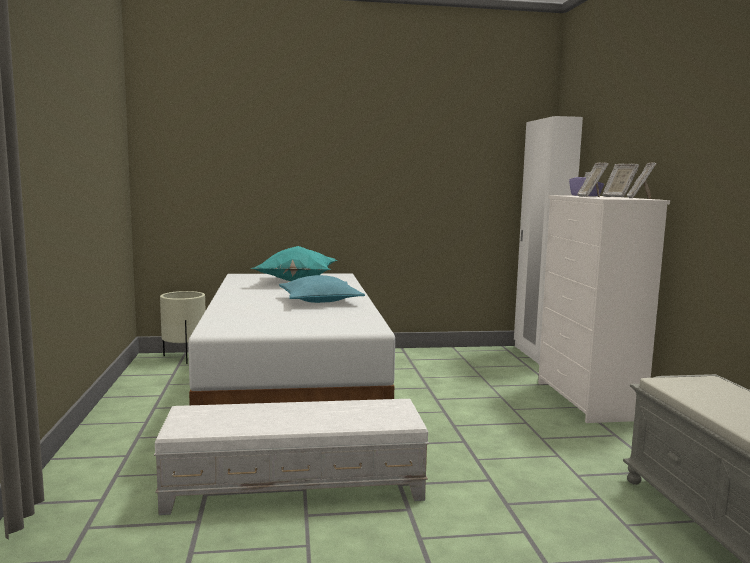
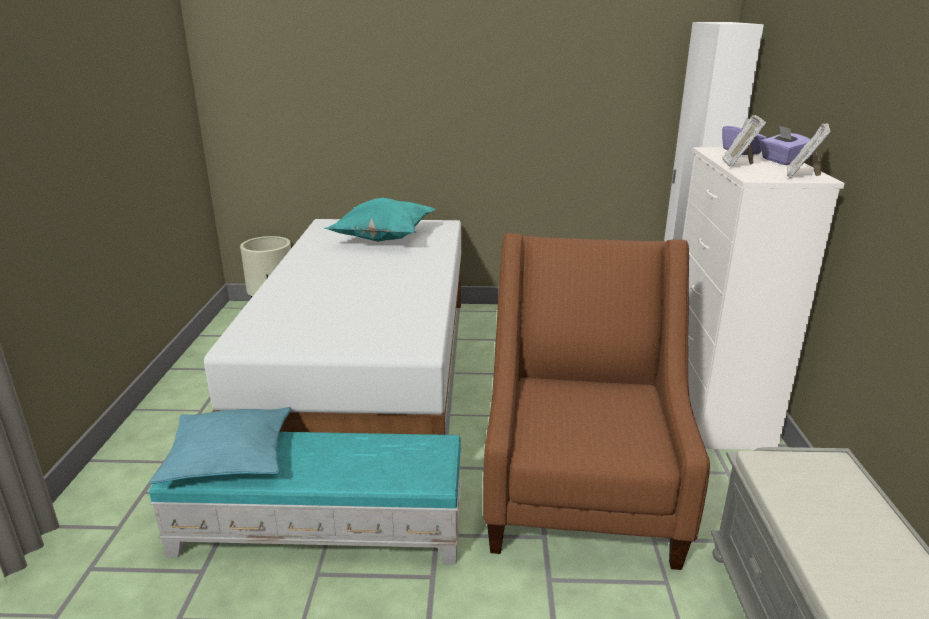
camera: 10 degrees right, 15 degrees up
white ottoman [154,399,429,515] -> turquoise ottoman [149,432,462,564]
turquoise pillow [279,275,365,303] -> turquoise pillow moved to [150,407,291,484]
picture frame [602,164,639,197] -> purple tissue box [760,125,811,165]
none -> brown armchair [483,233,710,570]

